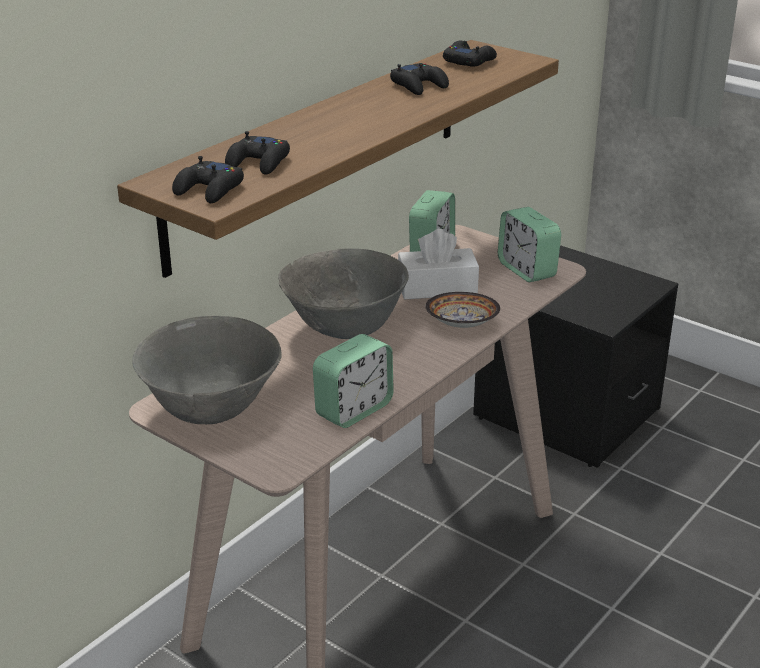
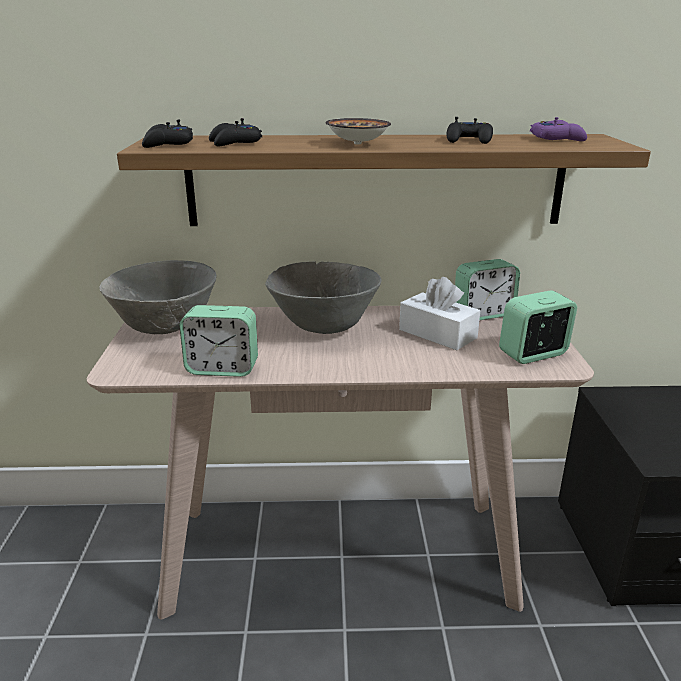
camera: 50 degrees right, 5 degrees down
bowl [425,292,500,328] -> bowl moved to [326,118,391,145]
black game controller [443,41,497,67] -> purple game controller [530,117,587,141]
alarm clock [498,207,561,282] -> alarm clock turned 45 degrees clockwise [499,290,577,364]

